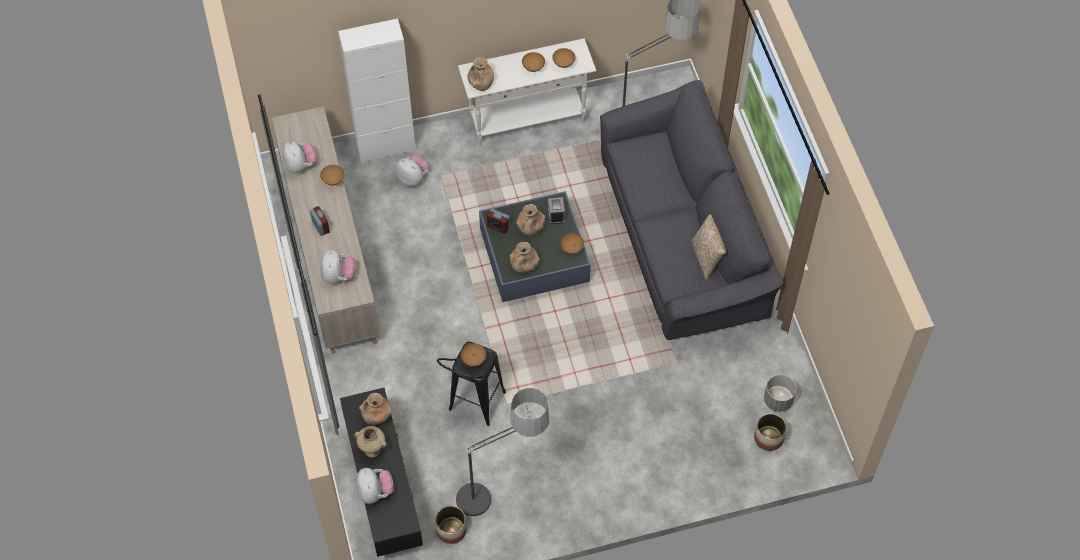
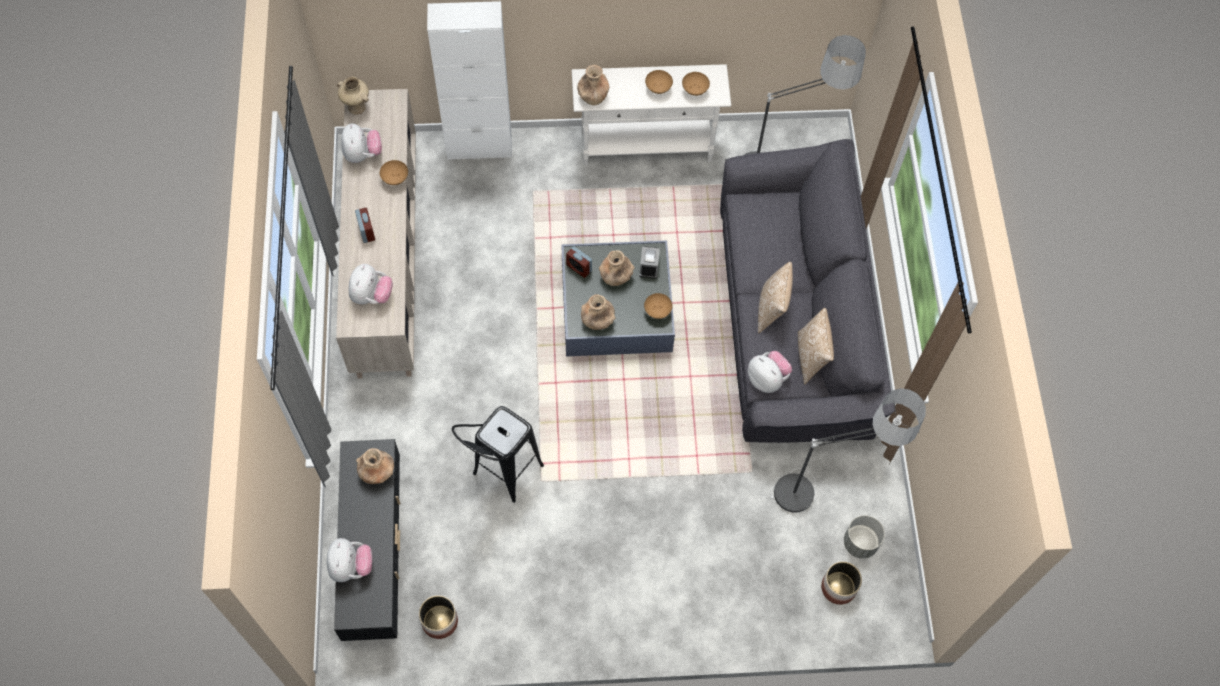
camera: 10 degrees right, 5 degrees up
beige vase [354,426,387,457] -> beige vase moved to [337,77,369,114]
plush toy [395,155,429,187] -> plush toy moved to [748,351,792,393]
floor lamp [453,388,550,516] -> floor lamp moved to [770,388,926,513]
brown bowl [461,343,486,366] -> none
none -> pillow [758,262,793,333]

